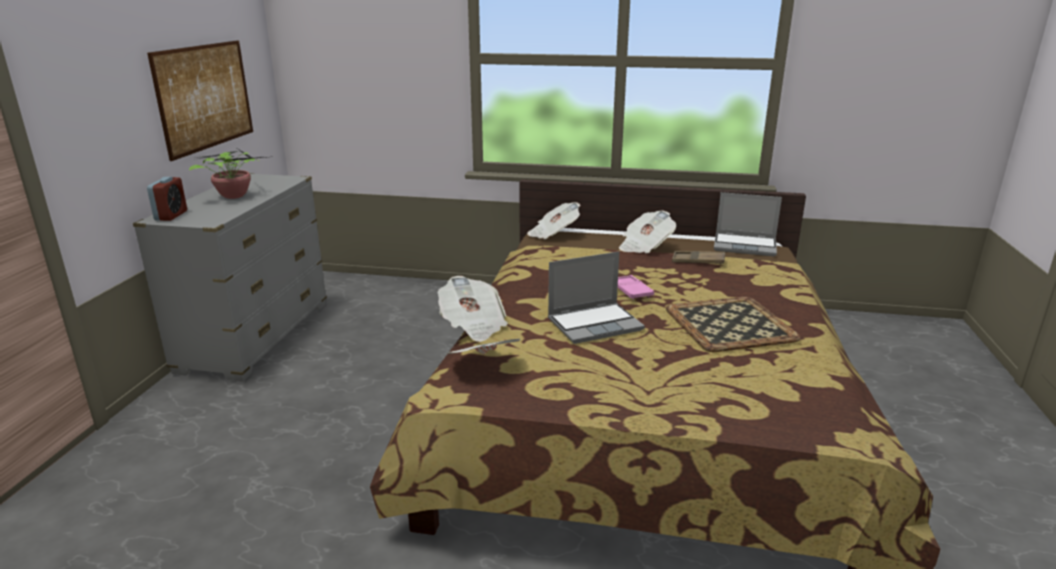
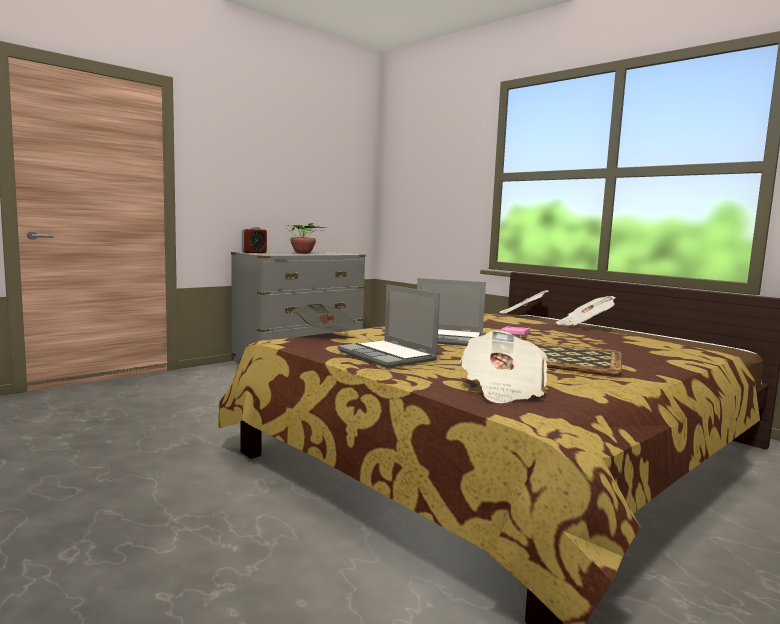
camera: 35 degrees right, 15 degrees down
picture [147,40,253,161] -> none
newspaper [437,276,508,342] -> newspaper moved to [460,330,547,403]
brown tray [672,251,725,265] -> none
laptop [714,192,782,257] -> laptop moved to [338,284,440,368]

